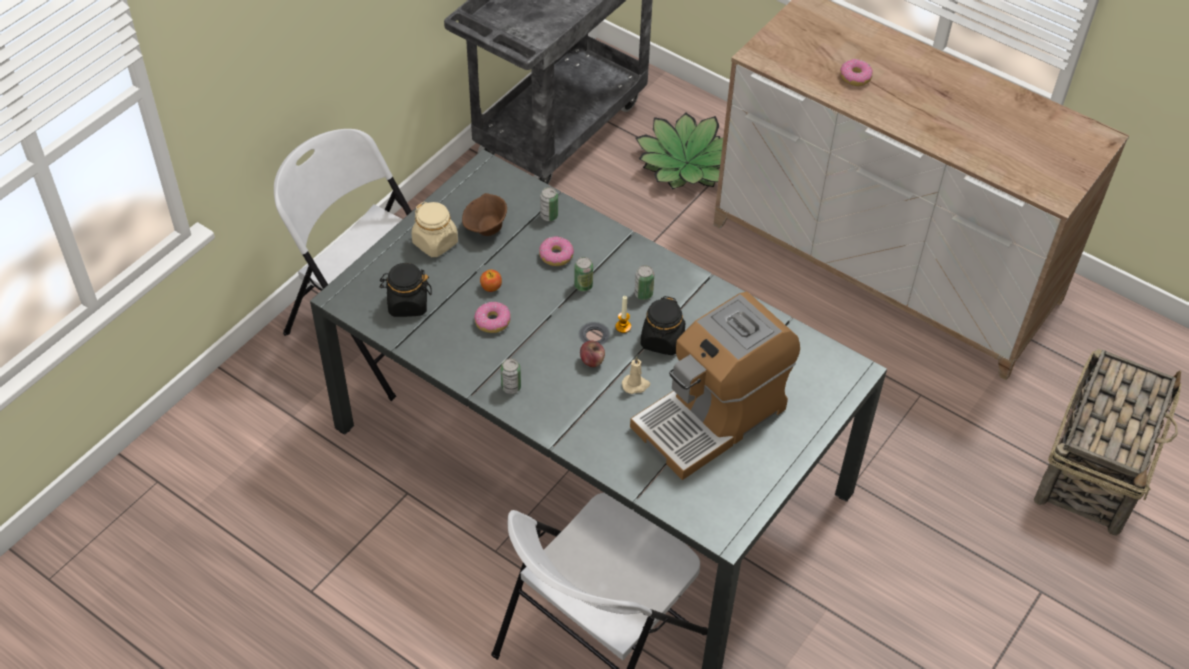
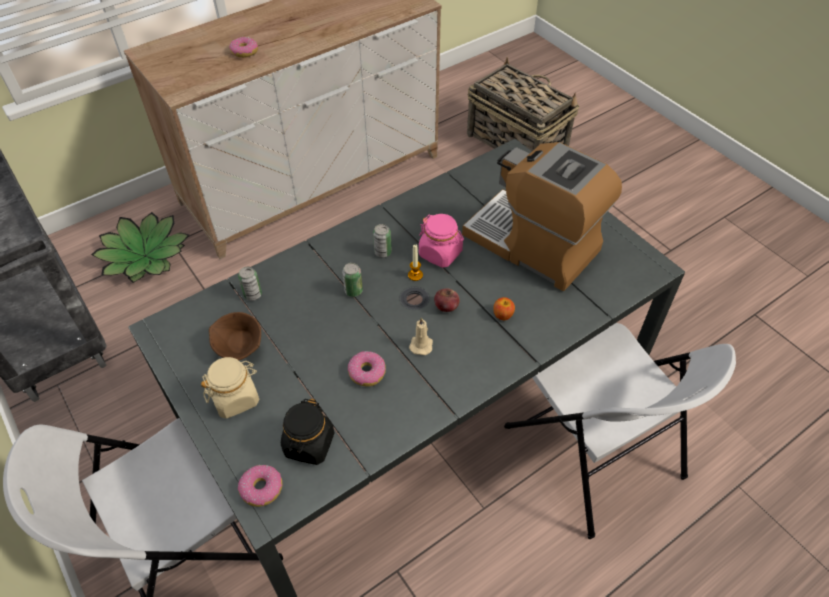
camera: 70 degrees left, 0 degrees up
apple [480,269,502,292] -> apple moved to [493,297,515,320]
can [501,358,521,394] -> none
donut [539,236,574,266] -> donut moved to [238,465,283,507]
beige candle [622,356,650,394] -> beige candle moved to [409,317,433,355]
coffee machine [630,291,800,480] -> coffee machine turned 150 degrees clockwise [462,142,622,291]
black jar [641,296,686,355] -> pink jar [419,214,464,268]

